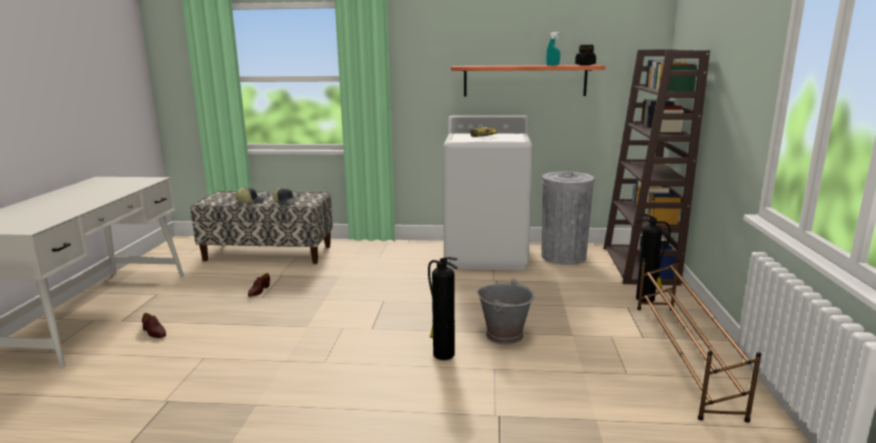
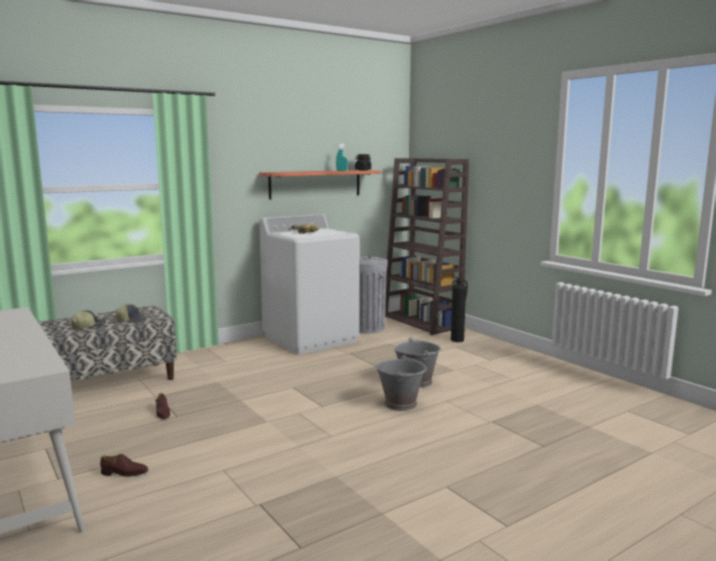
camera: 40 degrees left, 5 degrees down
fire extinguisher [428,257,458,360] -> grey bucket [375,354,426,411]
brown shoe rack [637,259,761,423] -> none

